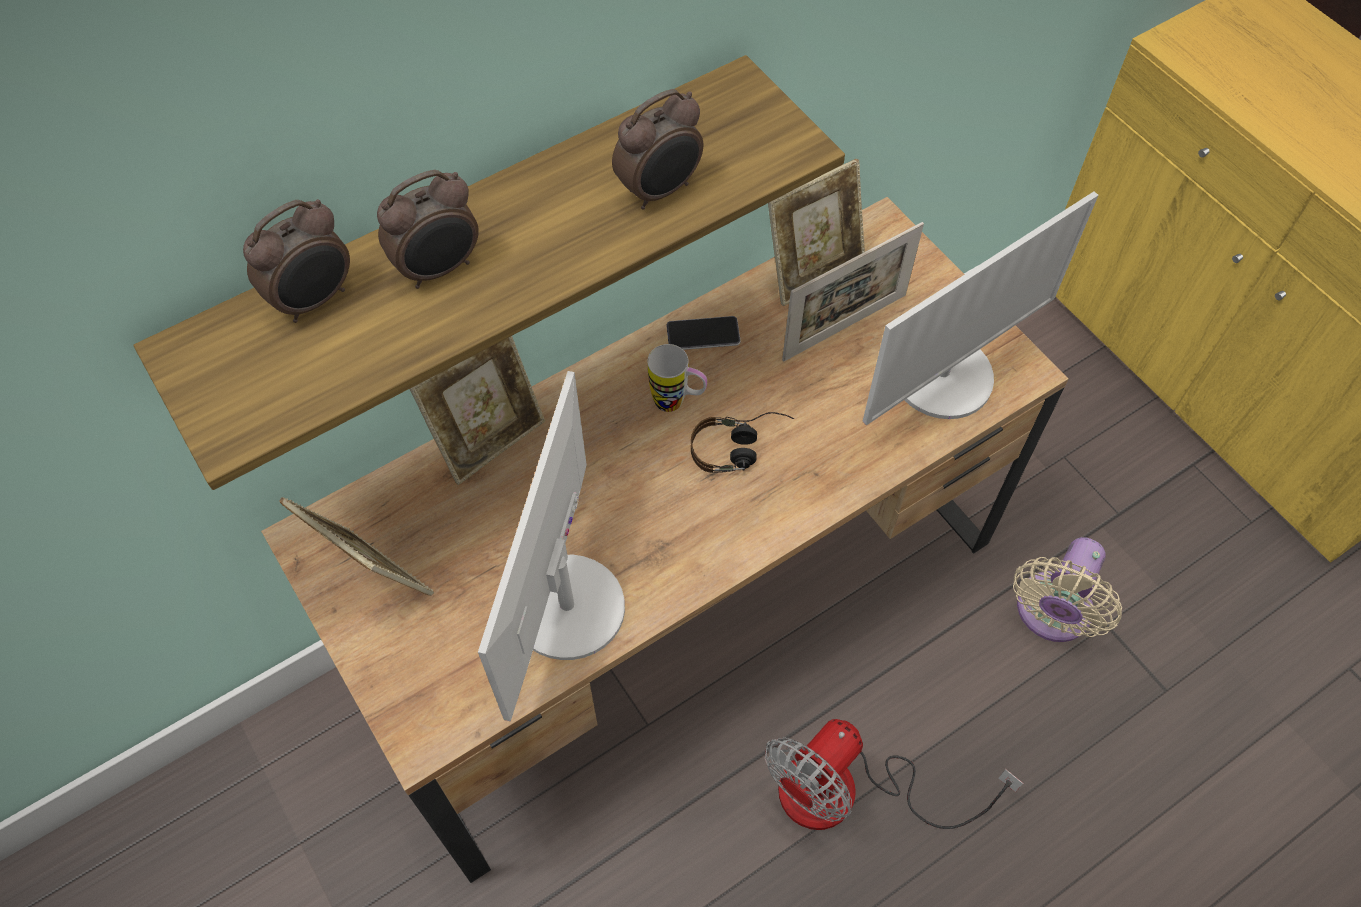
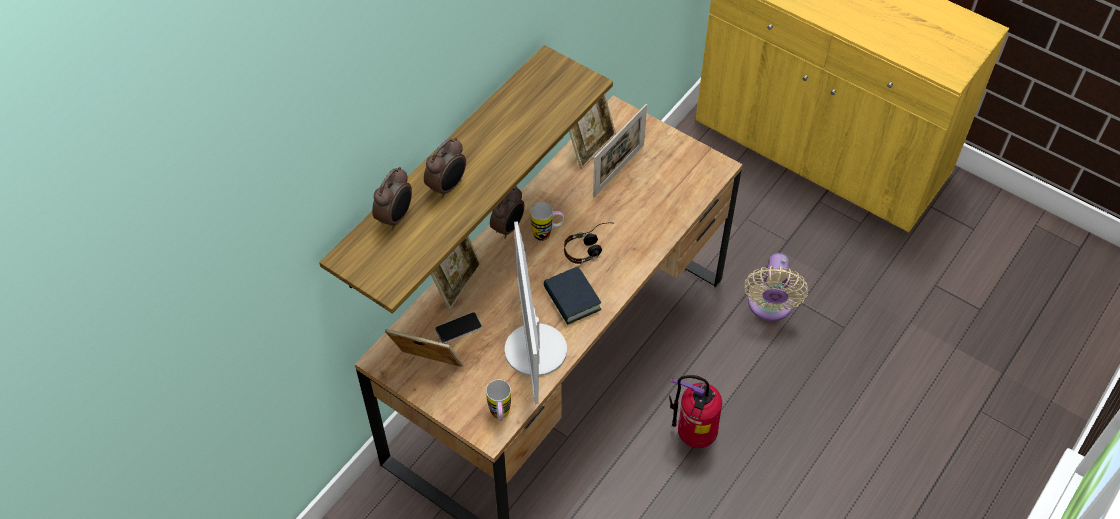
camera: 20 degrees left, 5 degrees down
alarm clock [612,89,703,210] -> alarm clock moved to [490,186,524,239]
phone [666,316,741,350] -> phone moved to [435,312,482,343]
fan [765,719,1023,830] -> fire extinguisher [669,375,722,448]
monitor [863,191,1098,425] -> none
none -> mug [486,379,511,421]
none -> book [543,267,601,325]

